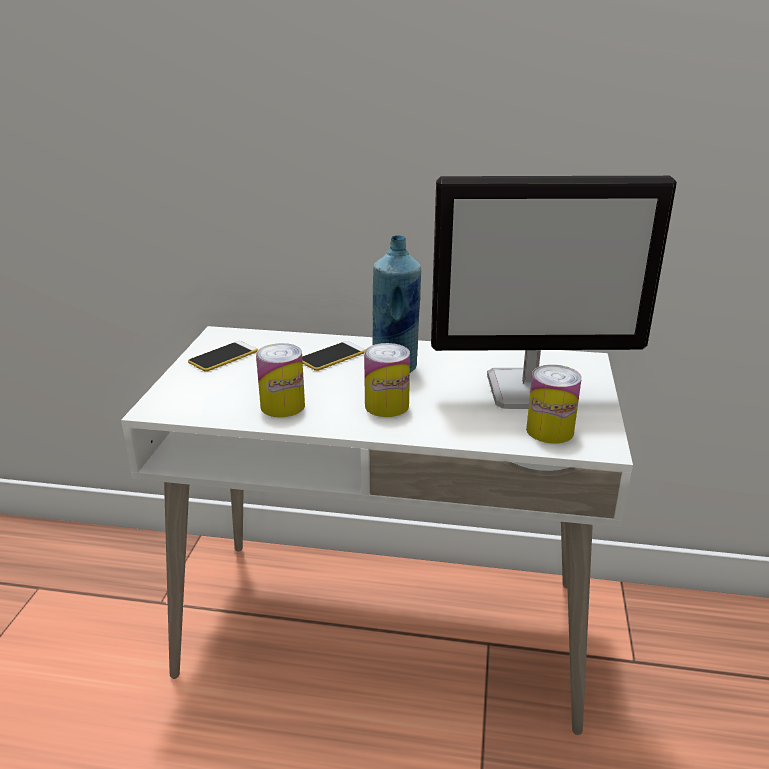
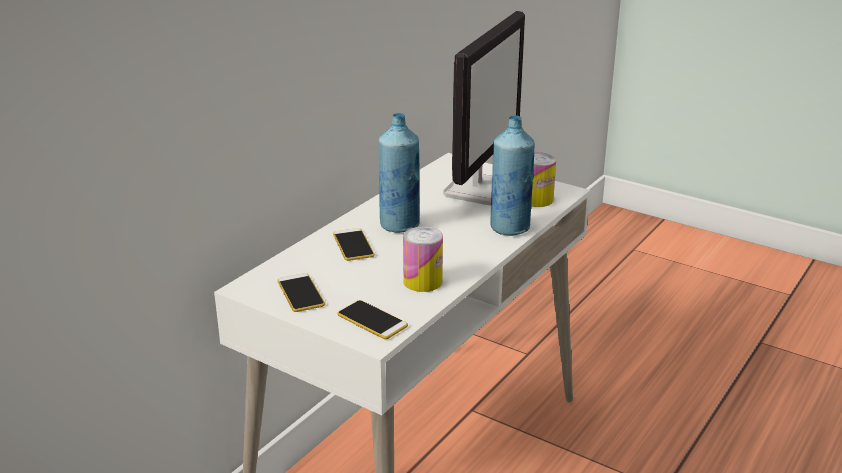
camera: 65 degrees left, 0 degrees up
can [364,343,410,417] -> none
none -> phone [337,300,408,339]
none -> blue bottle [490,115,535,236]

